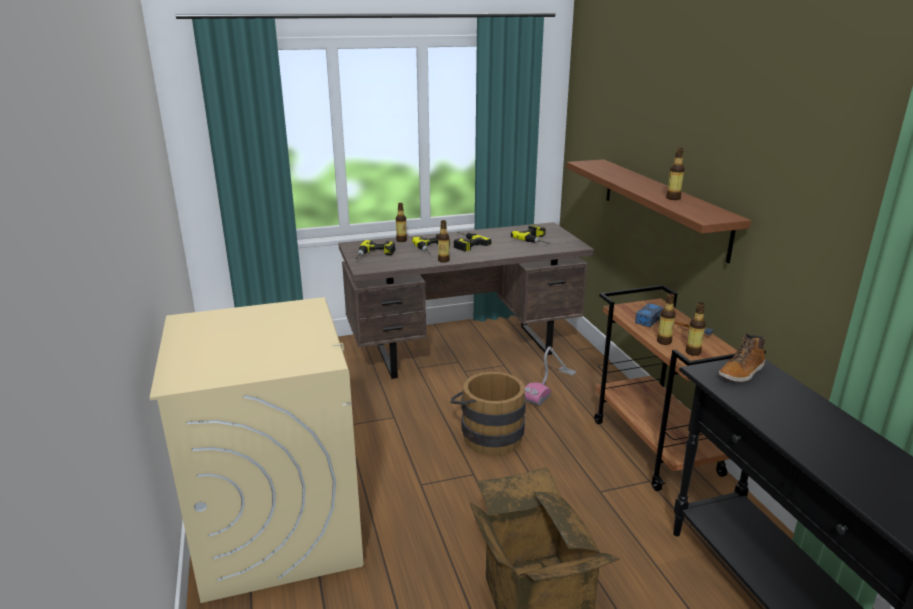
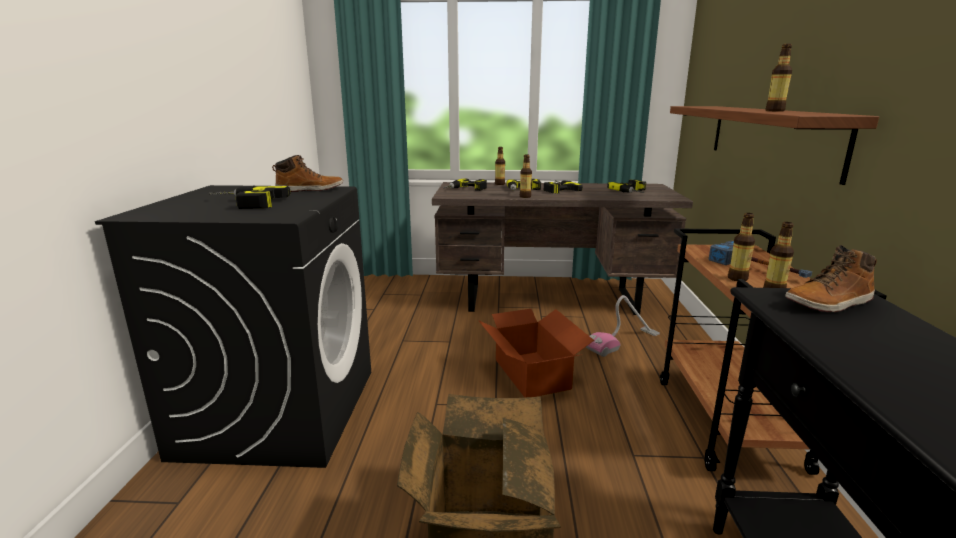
camera: 20 degrees right, 5 degrees down
beige washing machine [150,297,364,603] -> black washing machine [95,185,371,468]
brown bucket [450,372,526,456] -> cardboard box [478,309,594,397]
none -> power drill [209,185,291,209]
none -> boot [272,155,343,192]

